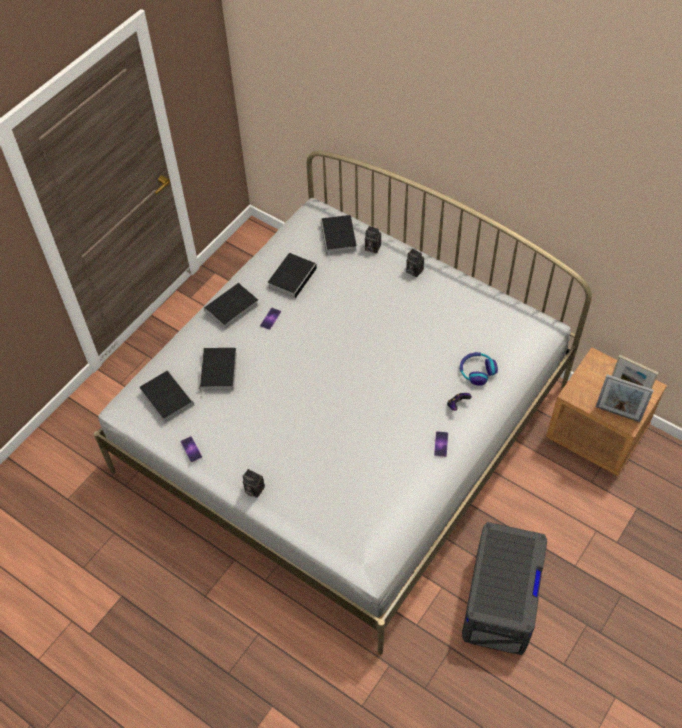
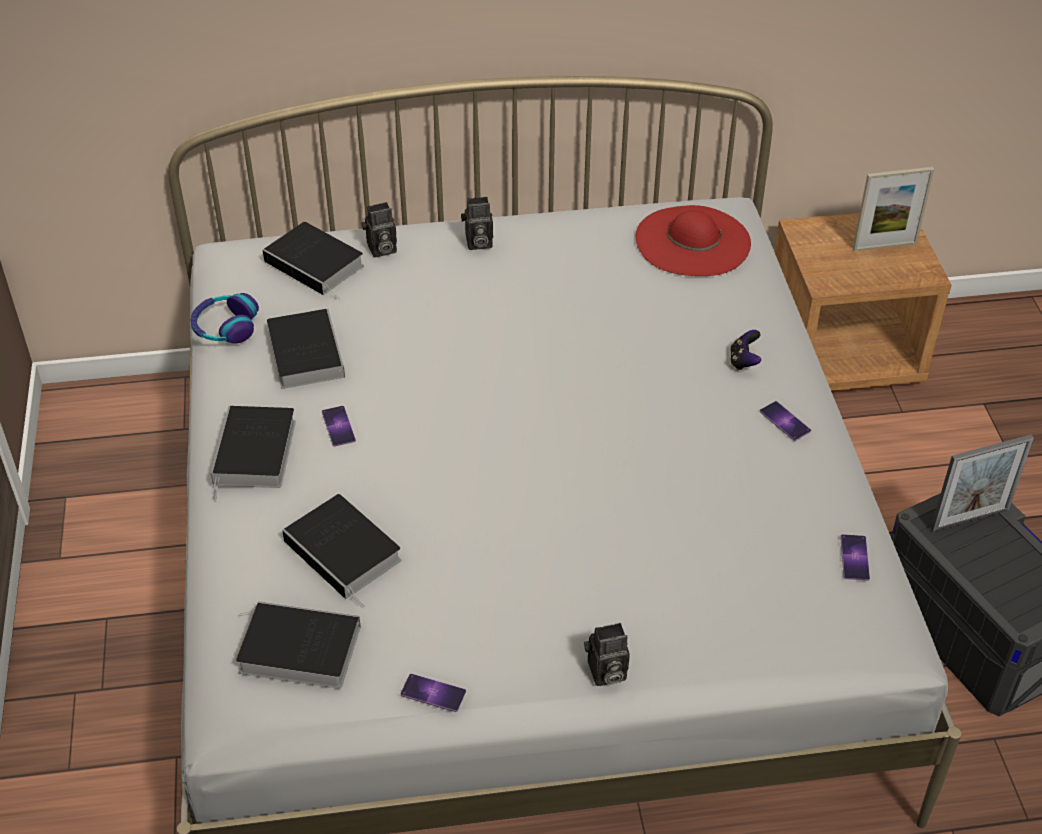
camera: 45 degrees left, 10 degrees down
headphones [460,352,498,385] -> headphones moved to [190,293,259,344]
picture frame [596,374,654,422] -> picture frame moved to [931,435,1034,531]
none -> red hat [636,205,751,276]
none -> phone [840,534,870,581]

